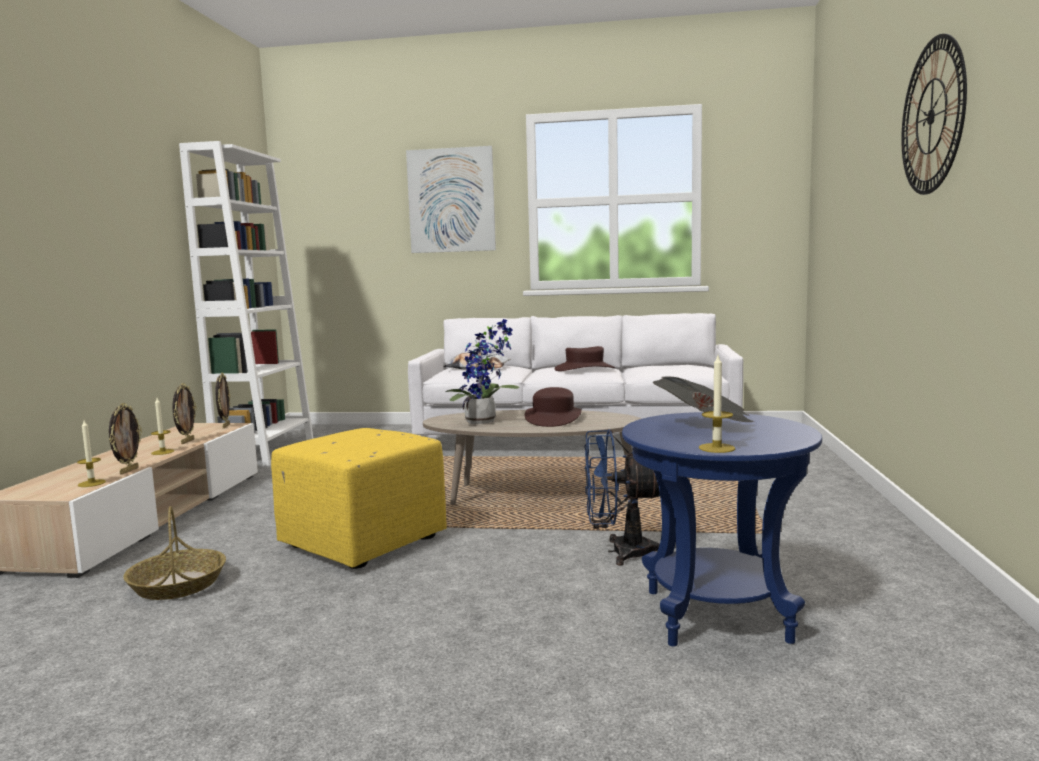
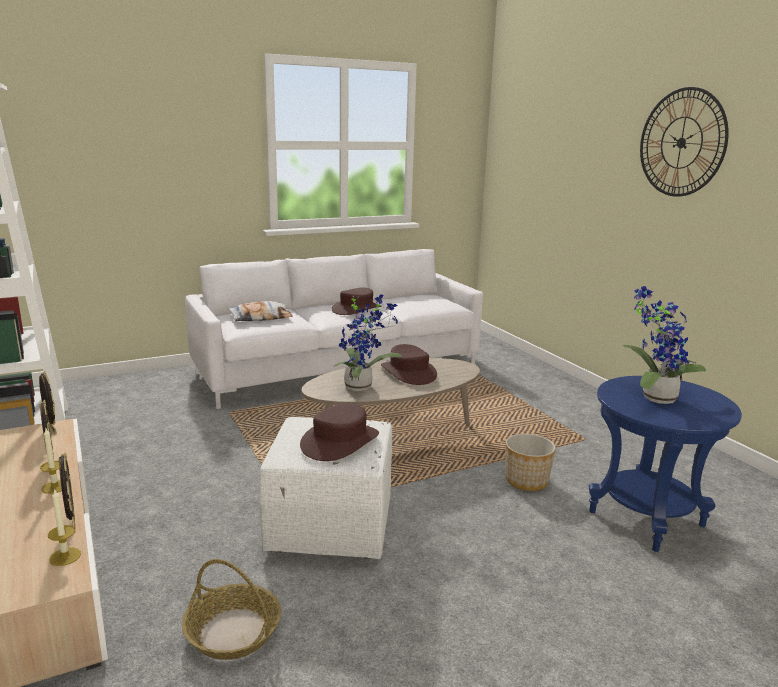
camera: 35 degrees left, 10 degrees up
yellow ottoman [271,428,447,569] -> white ottoman [259,417,392,559]
picture [406,146,496,253] -> none
blue fan [584,429,660,566] -> planter [505,434,556,491]
newspaper [653,377,754,422] -> potted plant [622,286,706,404]
candle [699,355,735,453] -> none
none -> brown hat [300,403,379,461]

